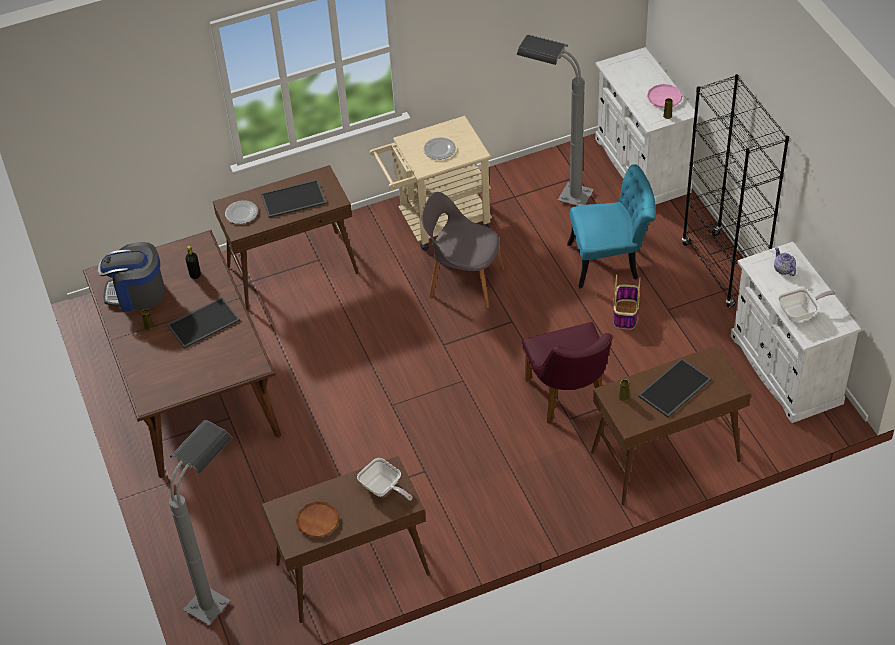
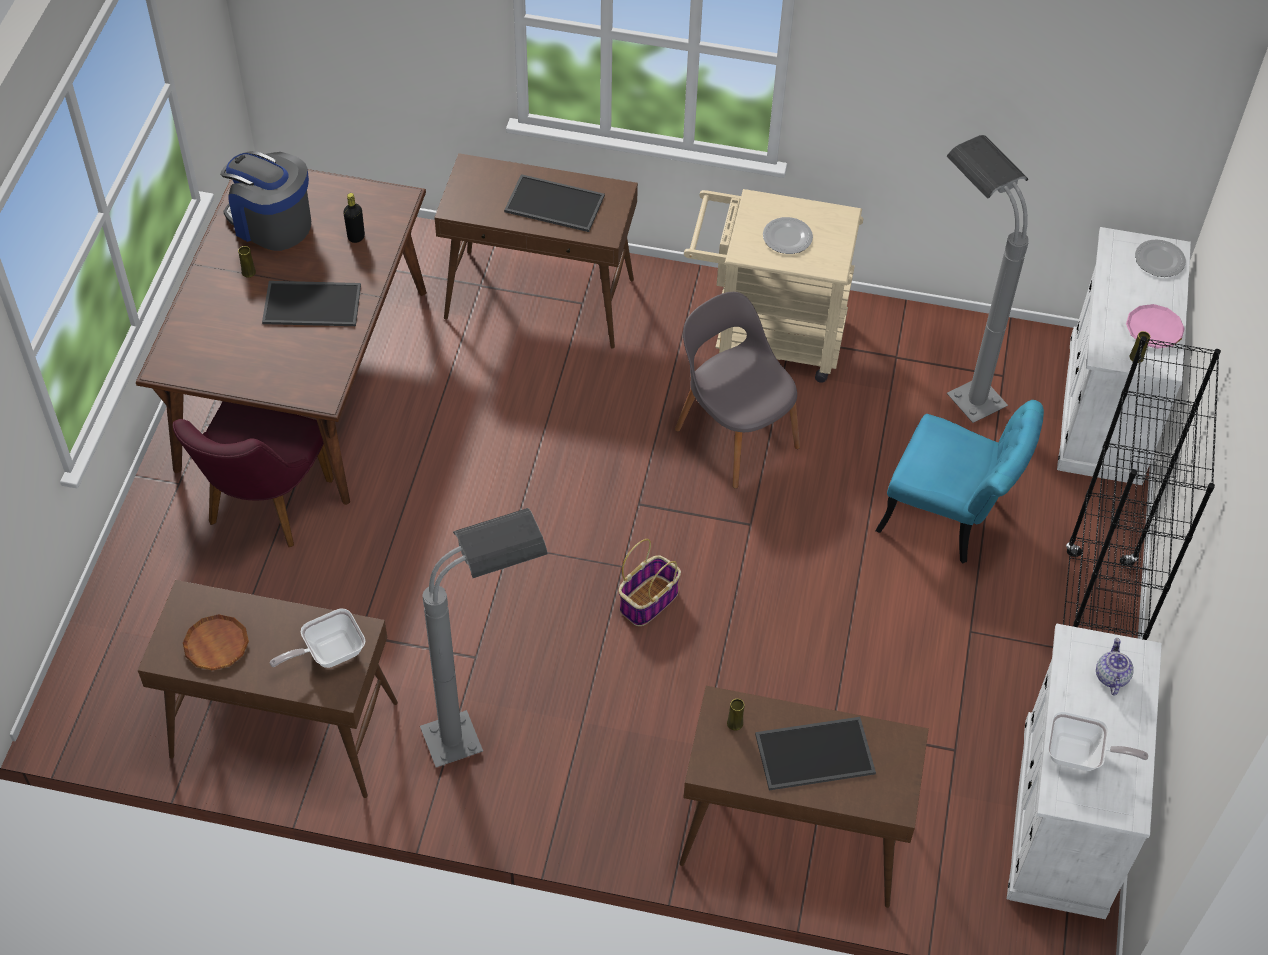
camera: 30 degrees right, 5 degrees up
grey floor lamp [169,420,232,626] -> grey floor lamp moved to [420,508,548,768]
plate [225,201,258,224] -> plate moved to [1135,239,1186,277]
frying pan [357,458,413,501] -> frying pan turned 75 degrees clockwise [270,608,365,668]
purple chair [522,322,613,424] -> purple chair moved to [173,401,334,547]
basket [613,274,641,329] -> basket moved to [619,539,681,626]

